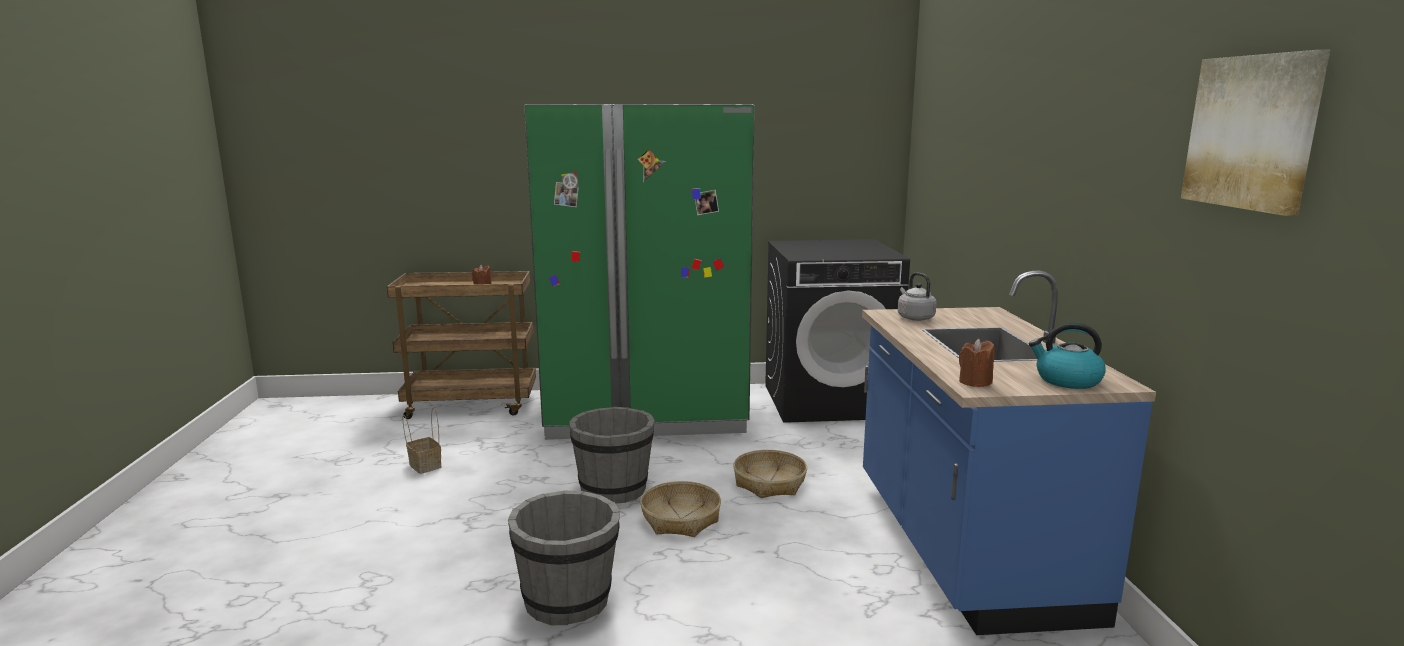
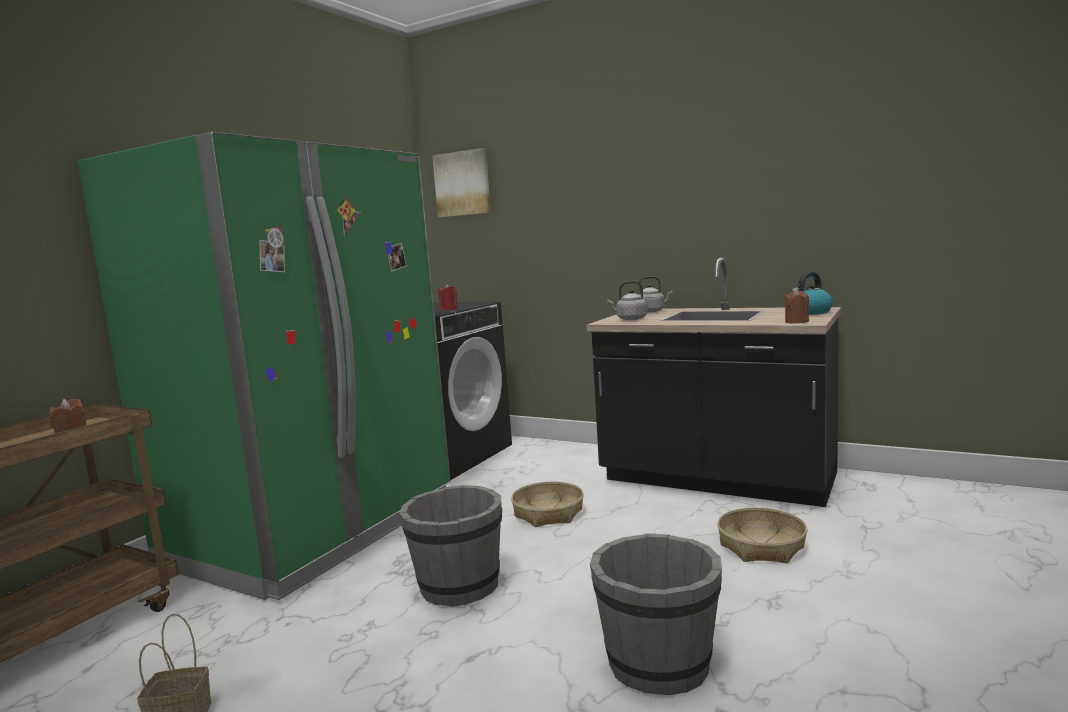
camera: 55 degrees left, 5 degrees down
basket [640,481,721,537] -> basket moved to [717,508,808,563]
blue counter [862,271,1156,635] -> black counter [587,258,841,507]
picture [1181,50,1330,216] -> picture moved to [432,148,491,217]
none -> red candle [438,284,457,310]
none -> grey kettle [638,276,673,313]

